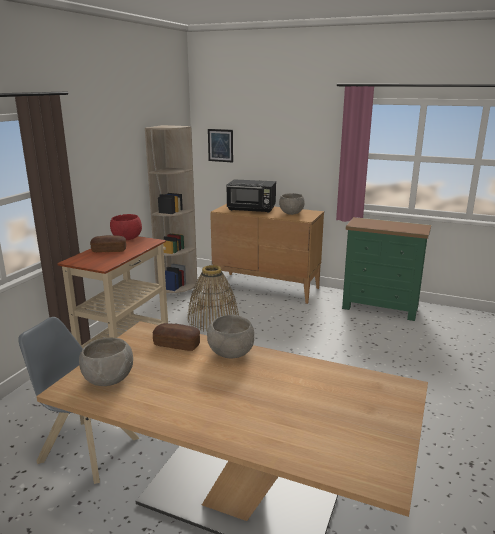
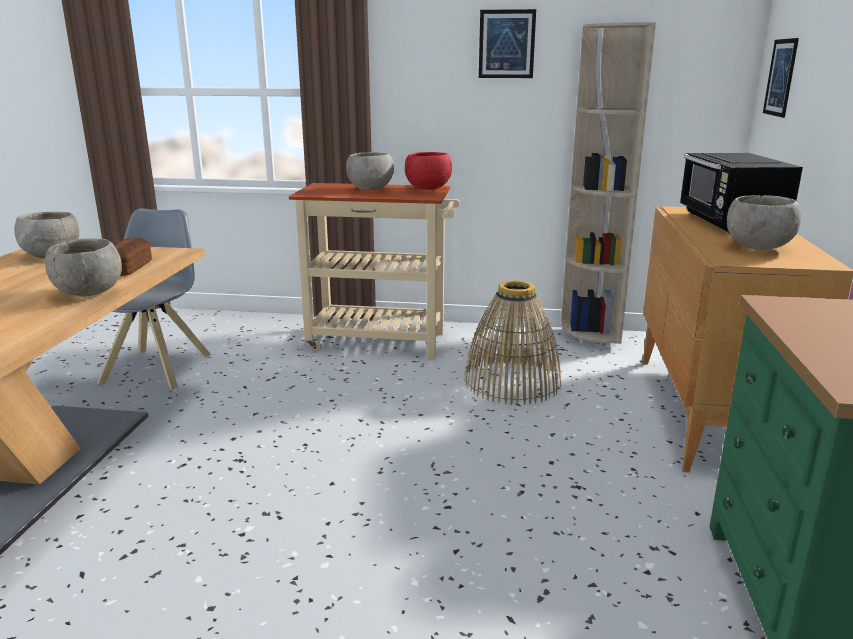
camera: 75 degrees right, 0 degrees up
bread [90,235,126,252] -> grey bowl [346,152,394,190]
none -> picture [479,9,536,78]

